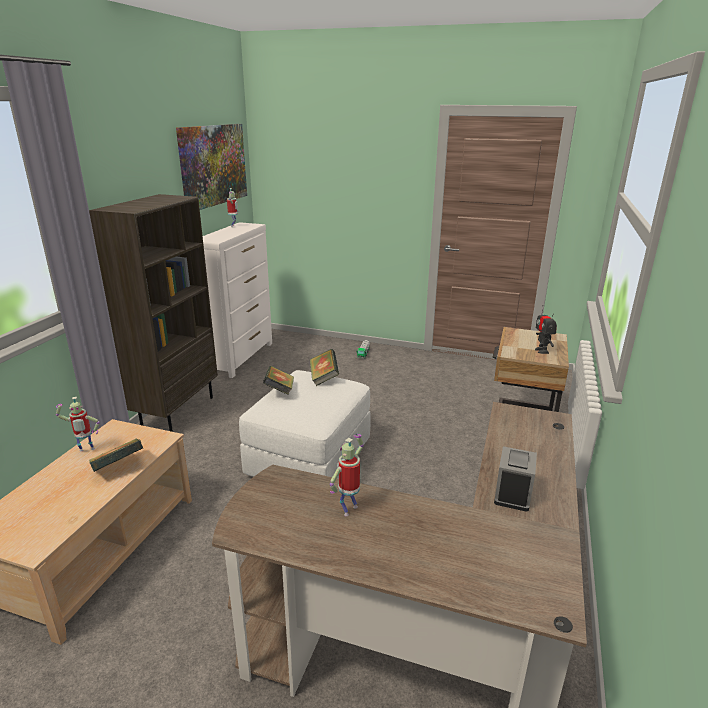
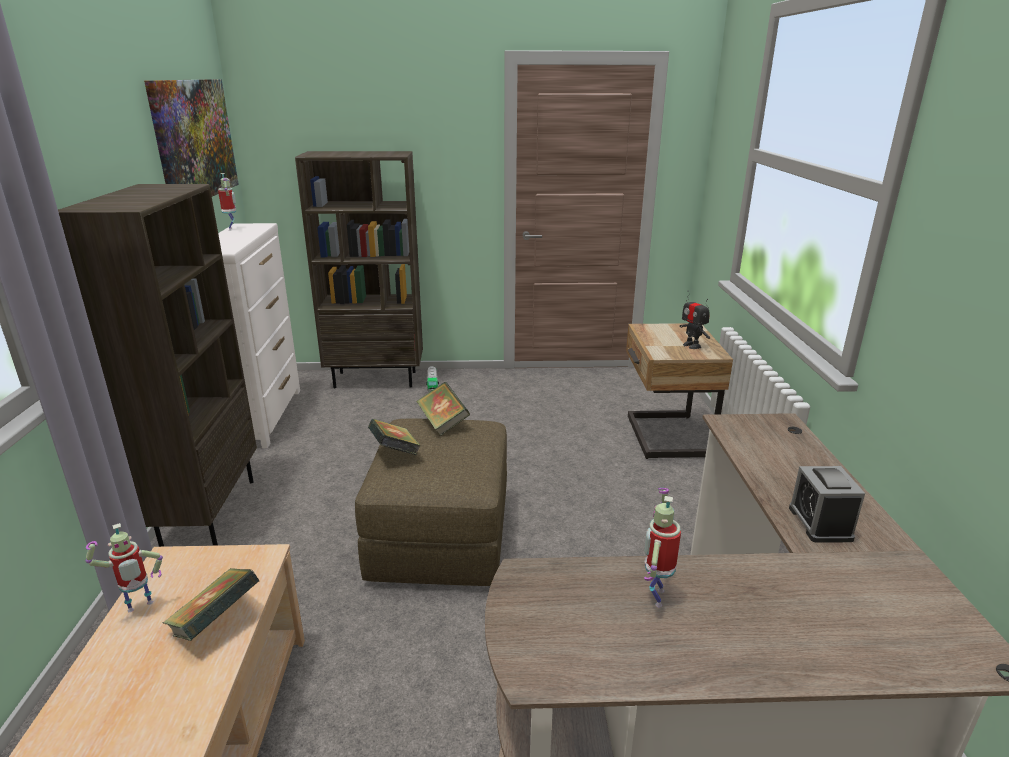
camera: 20 degrees left, 0 degrees up
white ottoman [239,370,371,479] -> brown ottoman [355,419,507,586]
none -> brown bookcase [295,151,423,388]

